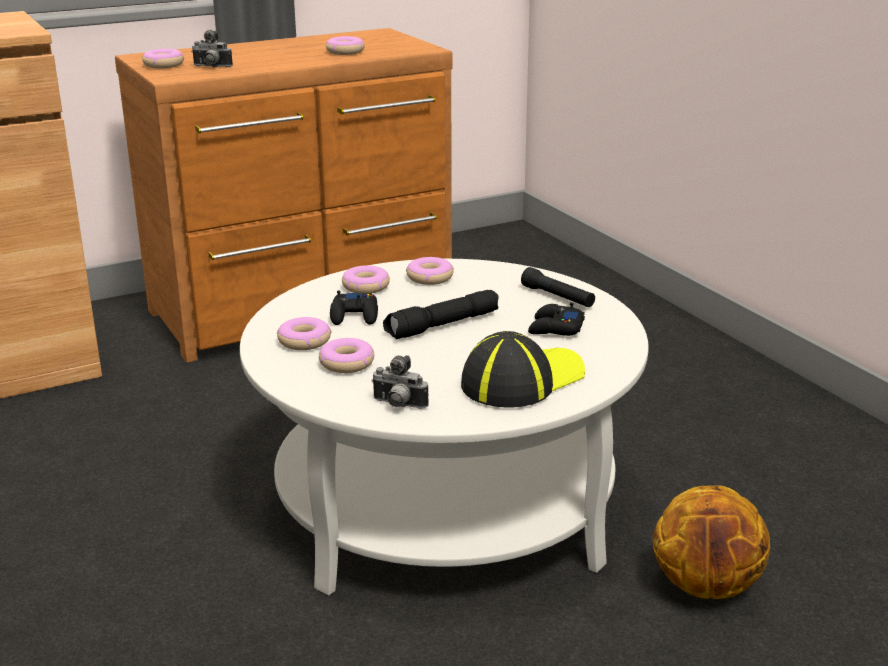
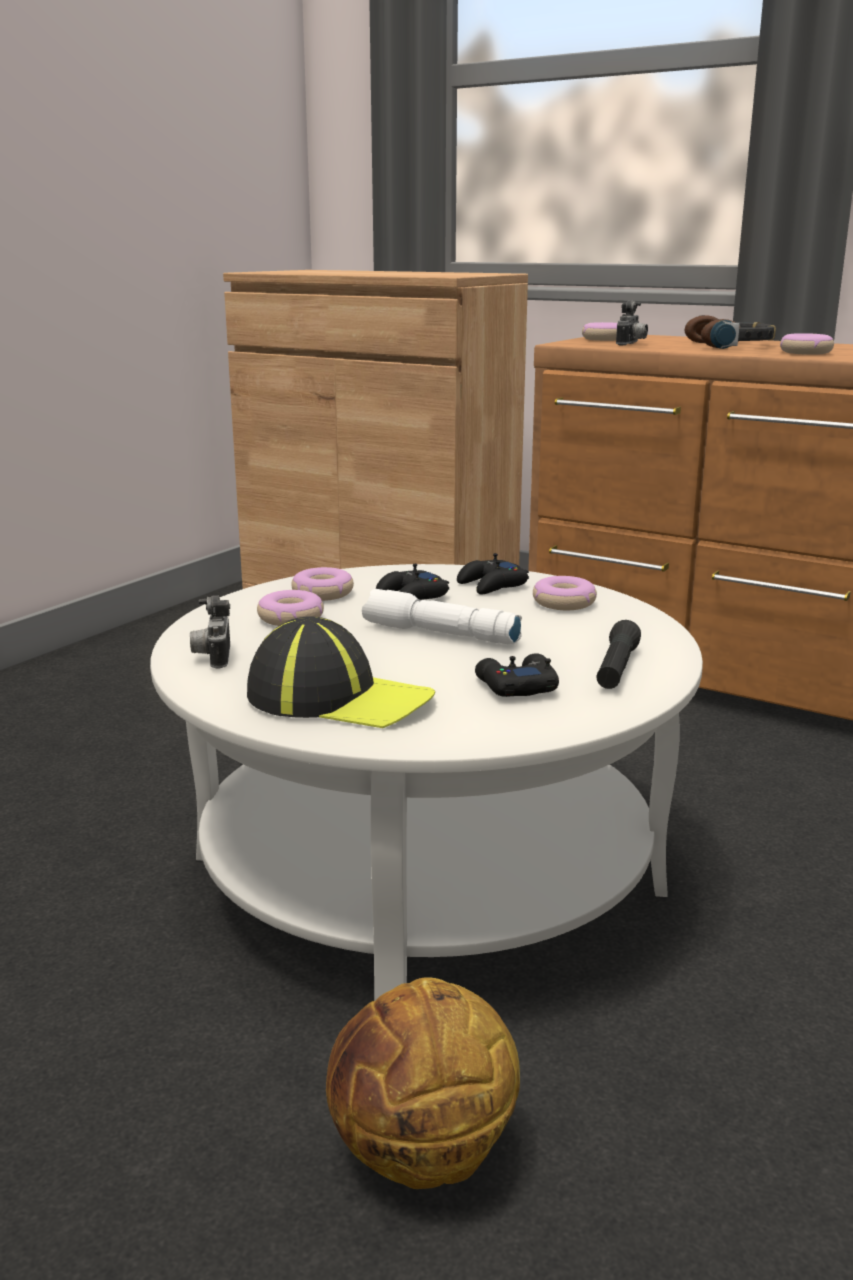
camera: 60 degrees right, 5 degrees down
camera [191,30,233,67] -> camera turned 135 degrees counterclockwise [616,300,648,345]
donut [342,265,390,293] -> black game controller [457,553,529,594]
black flashlight [383,290,499,339] -> white flashlight [362,589,522,644]
none -> headphones [685,315,776,349]

